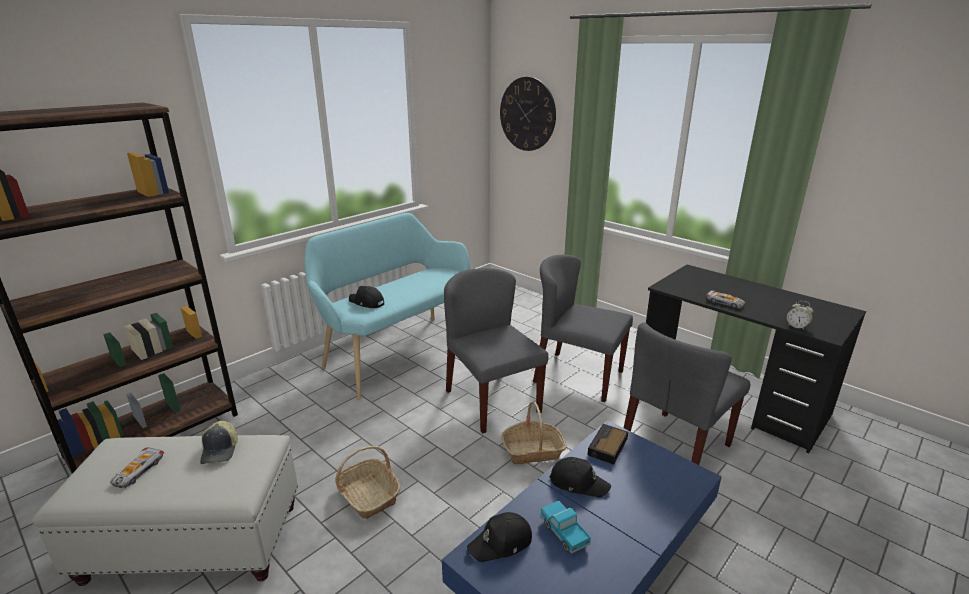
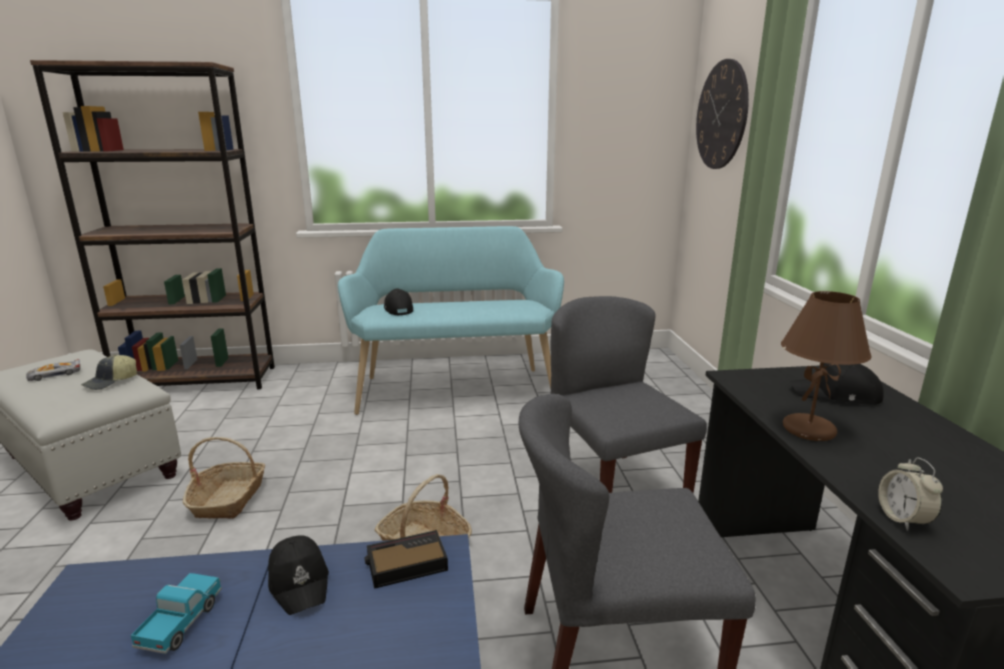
camera: 40 degrees right, 5 degrees down
grey chair [444,268,548,434] -> none
black cap [467,512,532,562] -> black cap moved to [790,363,884,405]
toy car [706,290,745,309] -> brown table lamp [781,291,871,441]

